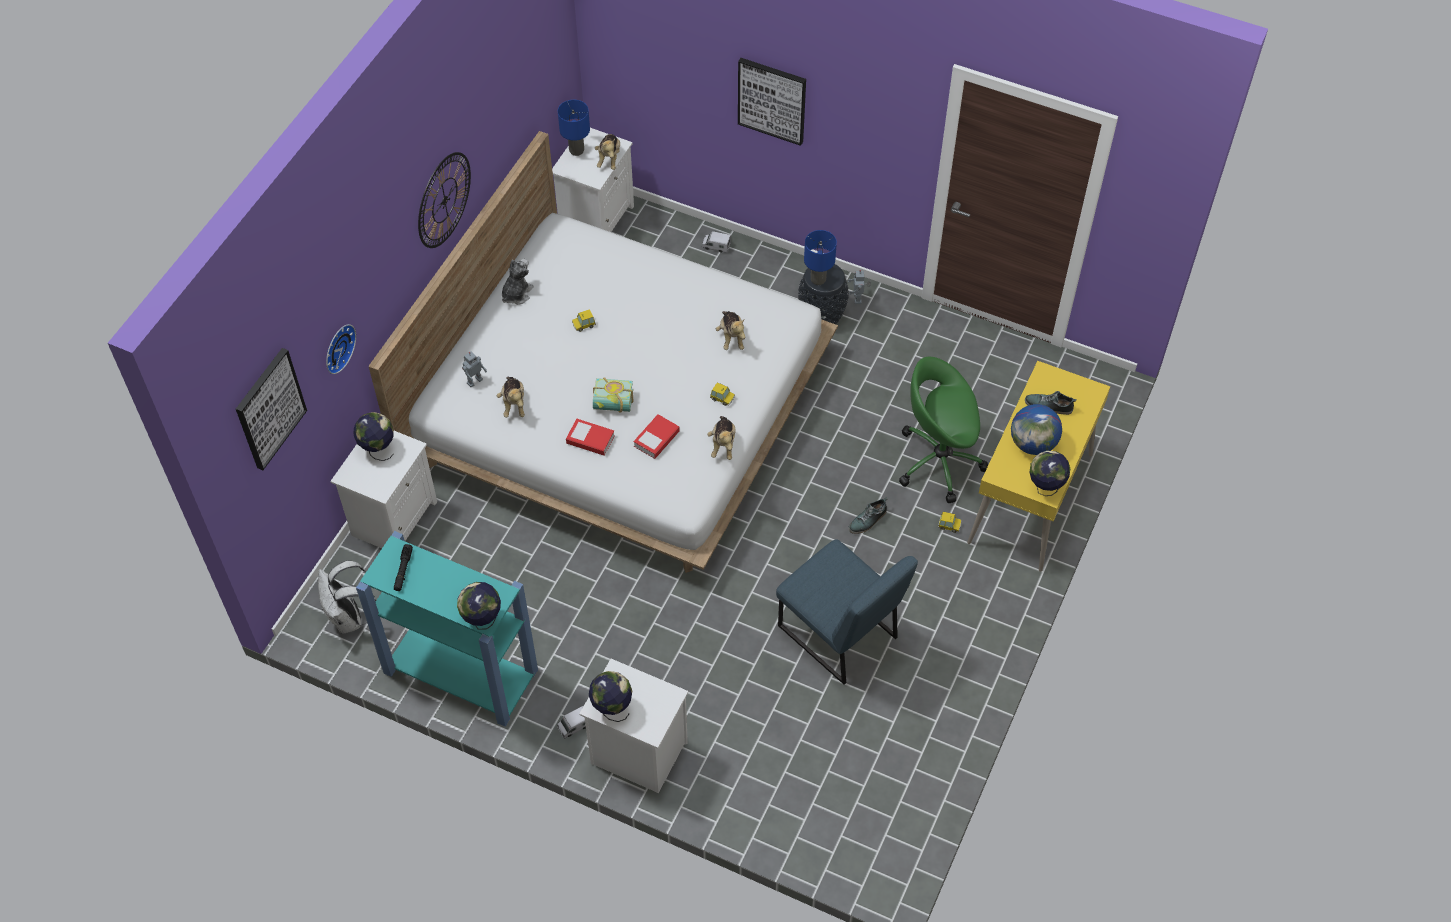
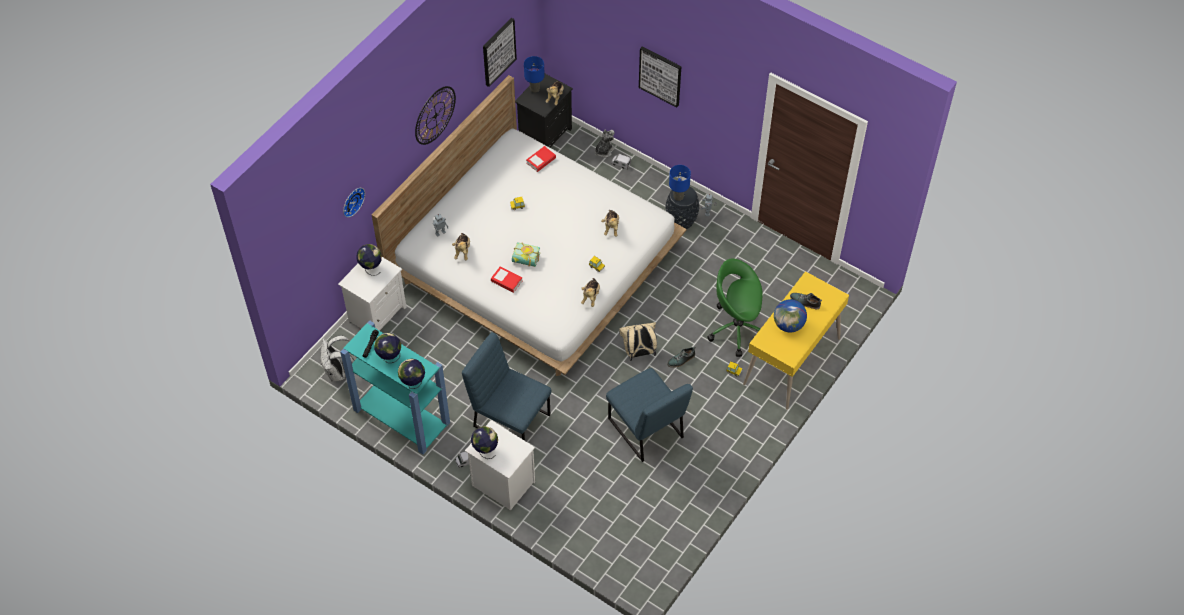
camera: 10 degrees right, 0 degrees up
picture [236,348,307,470] -> picture moved to [483,18,517,87]
plush toy [502,259,534,305] -> plush toy moved to [595,130,616,158]
white nightstand [552,128,634,232] -> black nightstand [515,74,573,147]
book [633,414,680,459] -> book moved to [526,146,556,172]
globe [1029,451,1070,496] -> globe moved to [374,333,401,363]
none -> blue chair [462,332,552,441]
none -> beige backpack [619,322,657,361]

